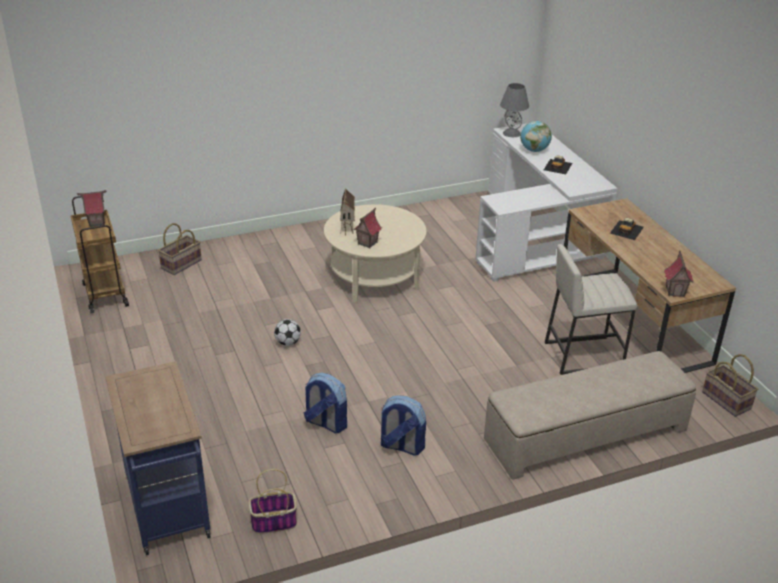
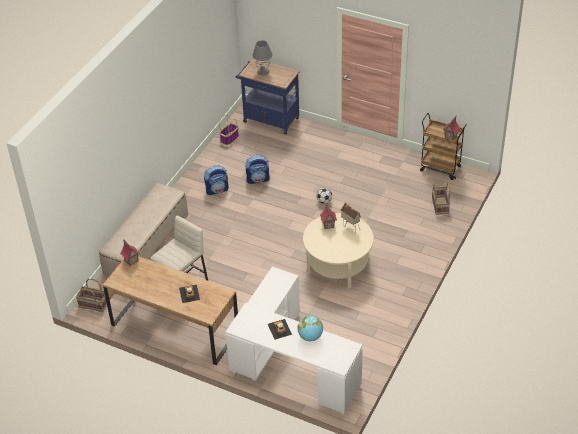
camera: 140 degrees right, 10 degrees up
grey table lamp [500,83,529,137] -> grey table lamp moved to [252,40,272,76]

